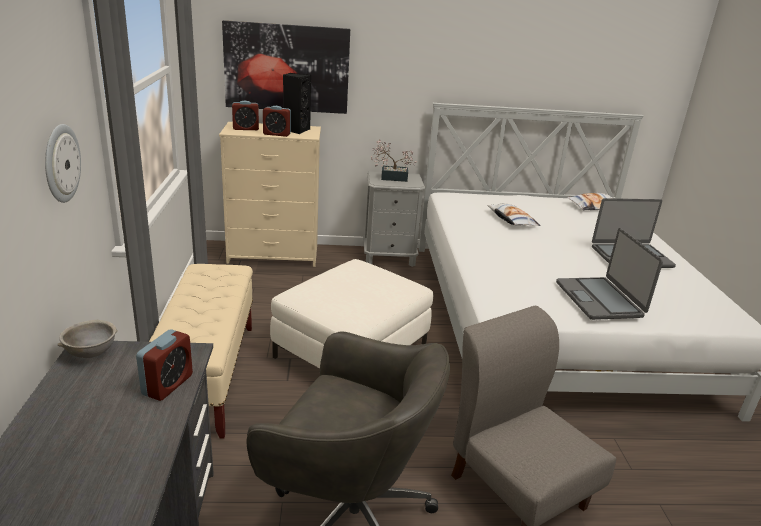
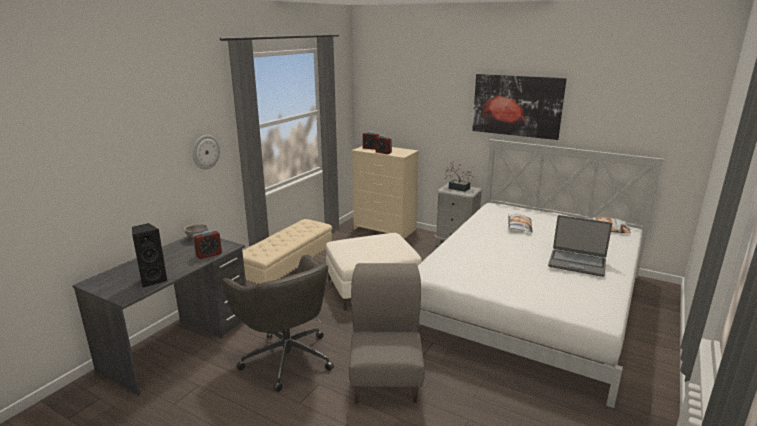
camera: 35 degrees right, 5 degrees down
picture [222,20,350,114] -> picture moved to [472,74,567,140]
black speaker [283,73,311,134] -> black speaker moved to [132,223,168,288]
laptop [556,228,663,320] -> none

